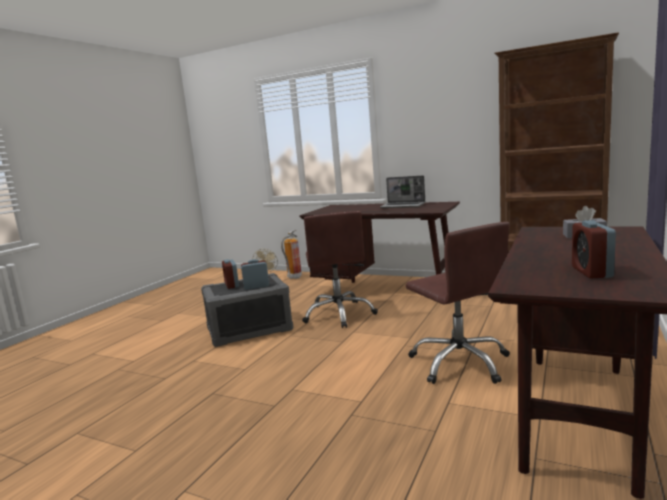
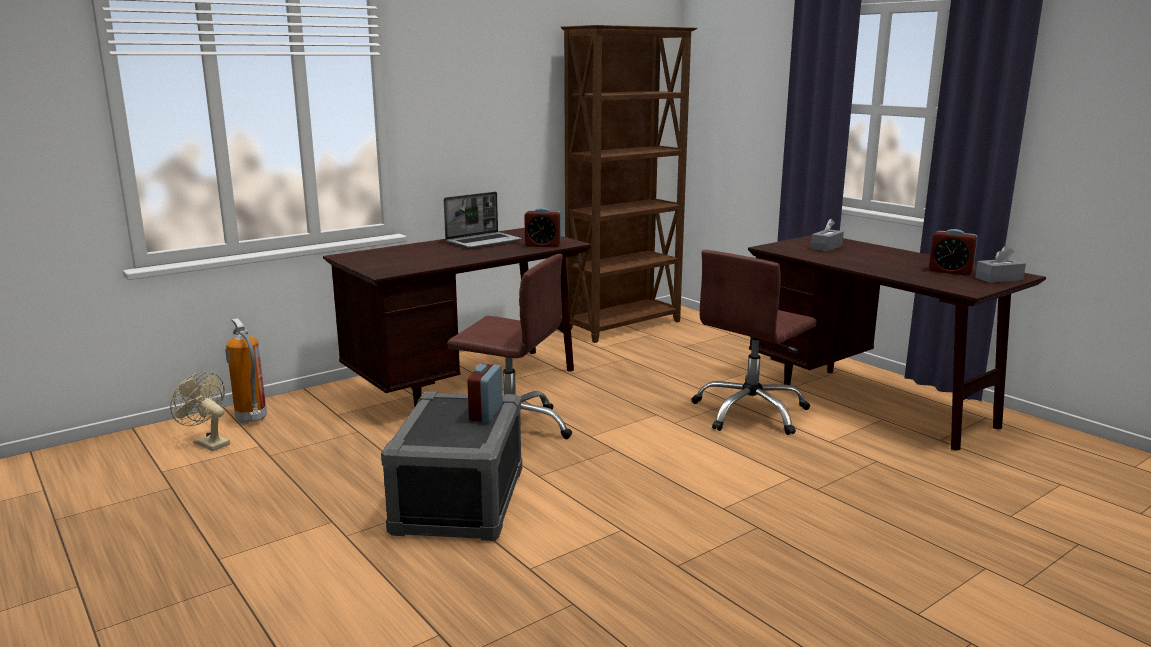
camera: 65 degrees left, 5 degrees up
alarm clock [222,259,239,289] -> alarm clock moved to [524,208,561,247]
brown office chair [406,222,510,384] -> brown office chair turned 135 degrees clockwise [691,250,817,435]
none -> grey tissue box [975,246,1026,283]

